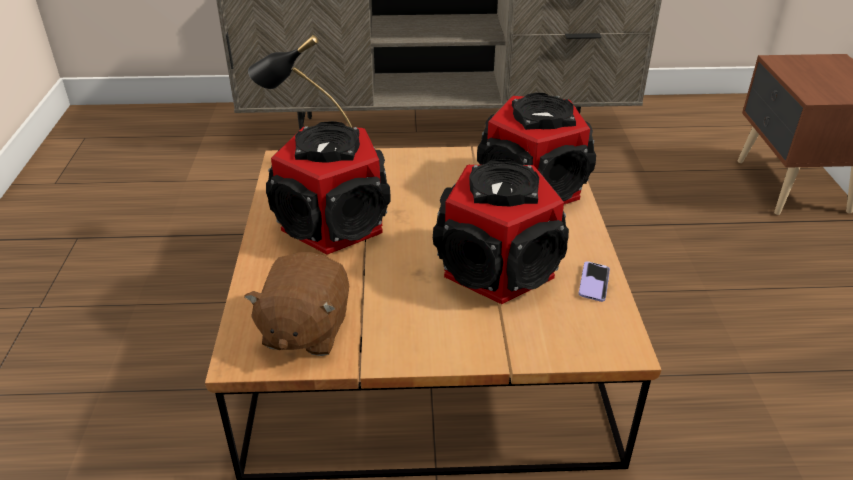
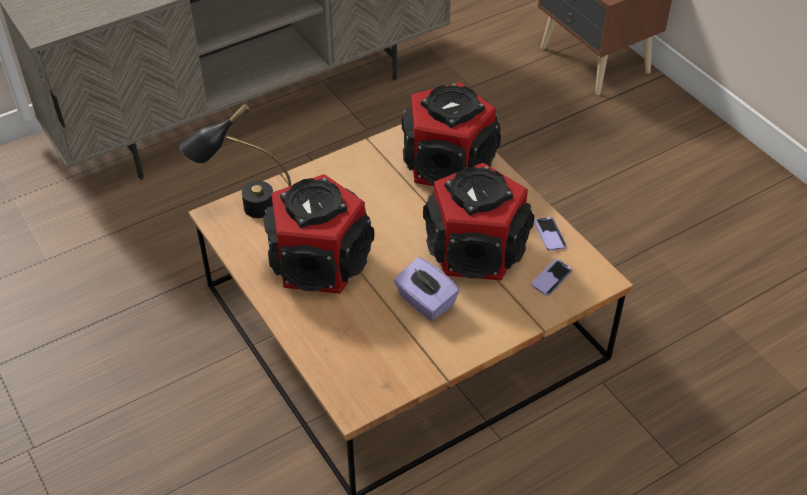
camera: 30 degrees left, 10 degrees up
brown plush toy [244,252,349,356] -> none
none -> purple tissue box [394,257,459,321]
none -> phone [531,259,572,296]

